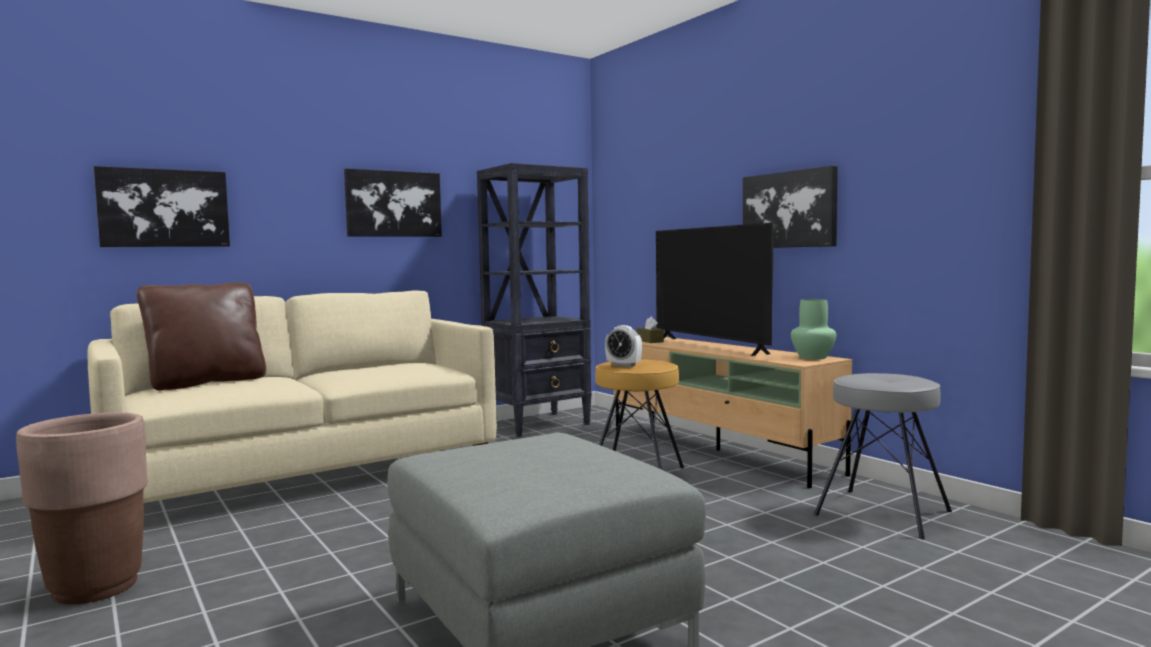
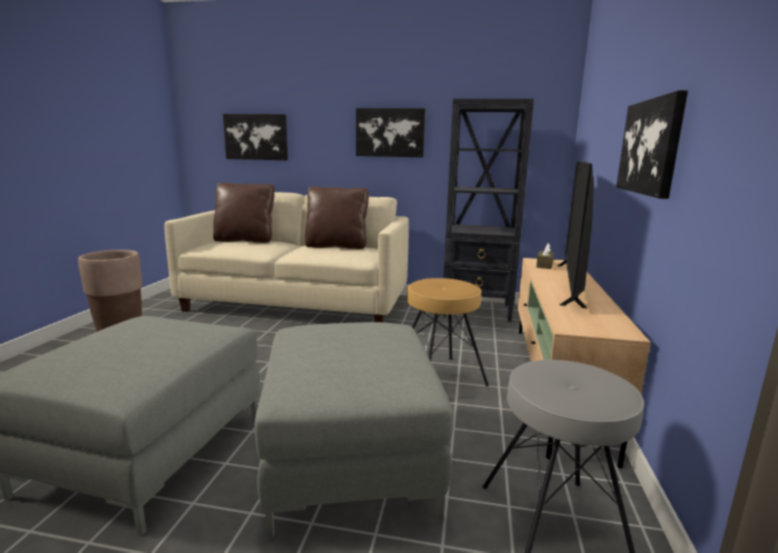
camera: 45 degrees right, 10 degrees up
alarm clock [605,325,642,367] -> none
green vase [791,299,836,359] -> none
none -> grey ottoman [255,322,454,539]
none -> brown pillow [305,186,369,249]

